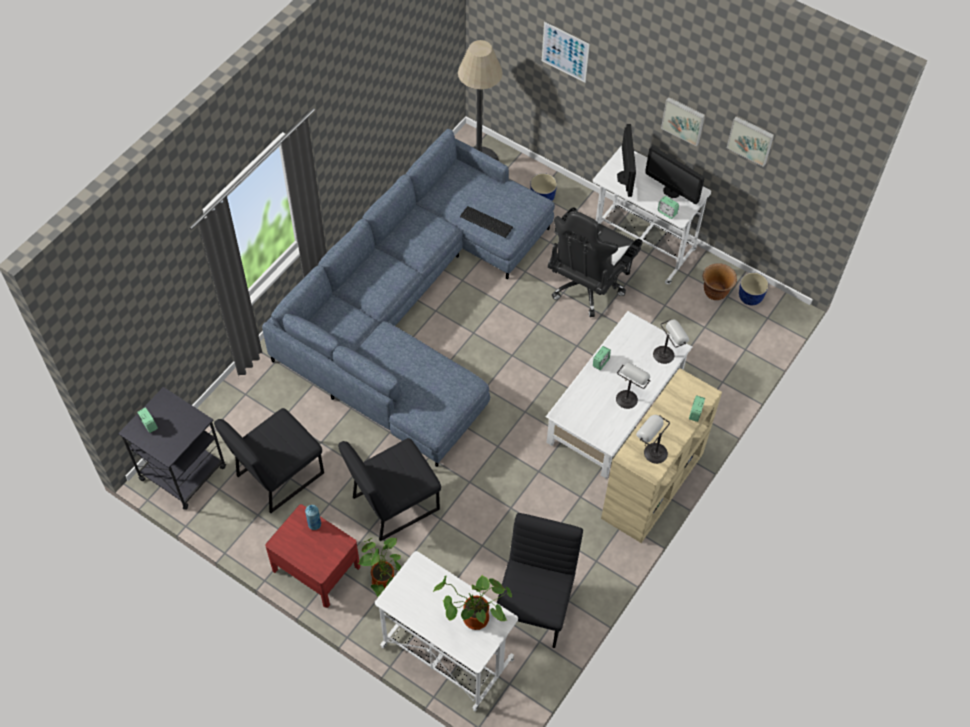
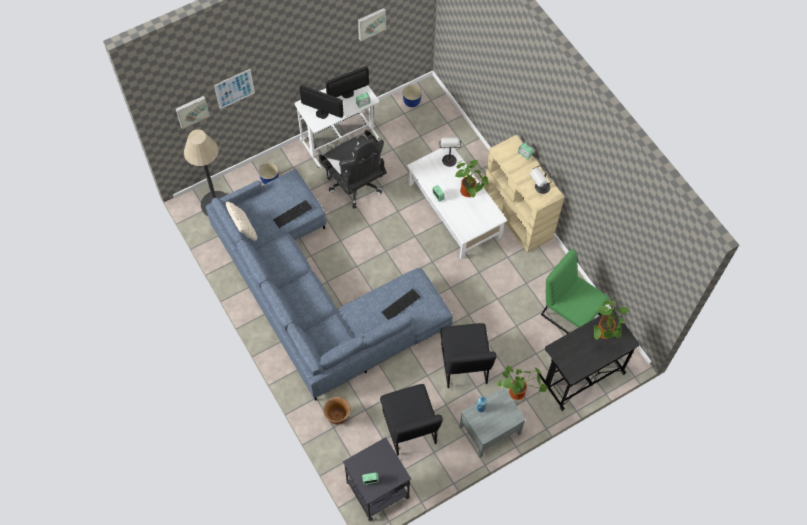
camera: 65 degrees left, 5 degrees up
red nightstand [265,504,360,608] -> grey nightstand [460,388,525,458]
white desk [375,551,518,711] -> black desk [539,309,640,411]
black chair [497,513,583,648] -> green chair [541,249,609,334]
table lamp [616,363,650,409] -> potted plant [454,160,489,198]
picture [661,97,705,146] -> picture moved to [176,96,210,129]
brown planter [703,263,737,300] -> brown planter moved to [323,397,350,425]
none -> beige pillow [226,201,257,241]
none -> keyboard [381,289,420,320]

